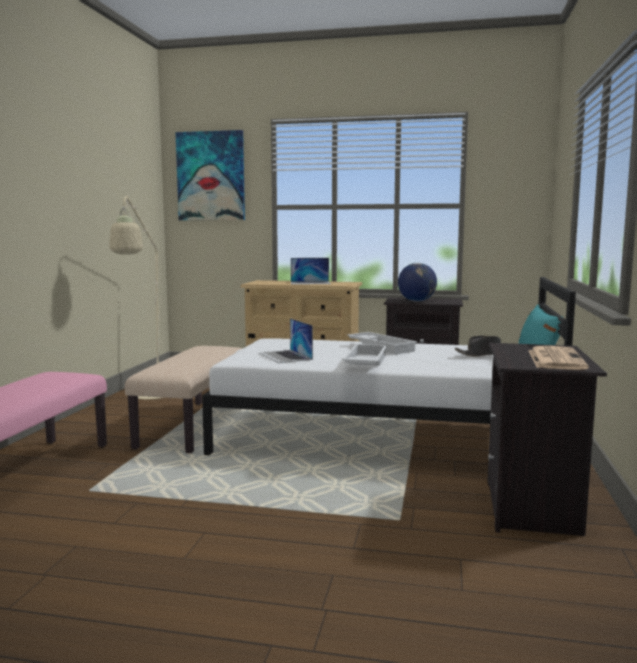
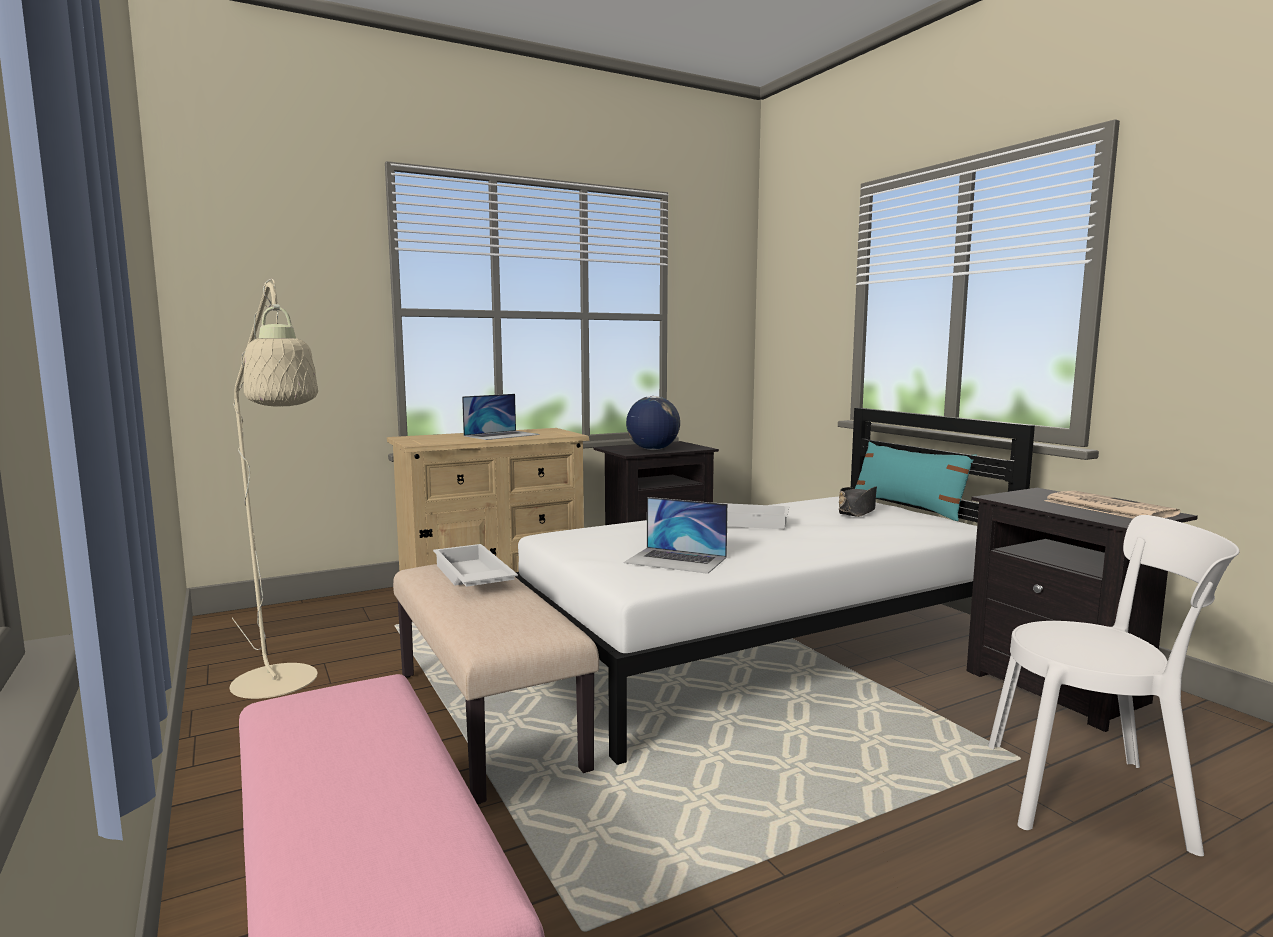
camera: 40 degrees left, 0 degrees up
picture [175,130,245,220] -> none
white tray [342,344,387,366] -> white tray moved to [433,544,518,587]
none -> white chair [988,515,1239,856]

